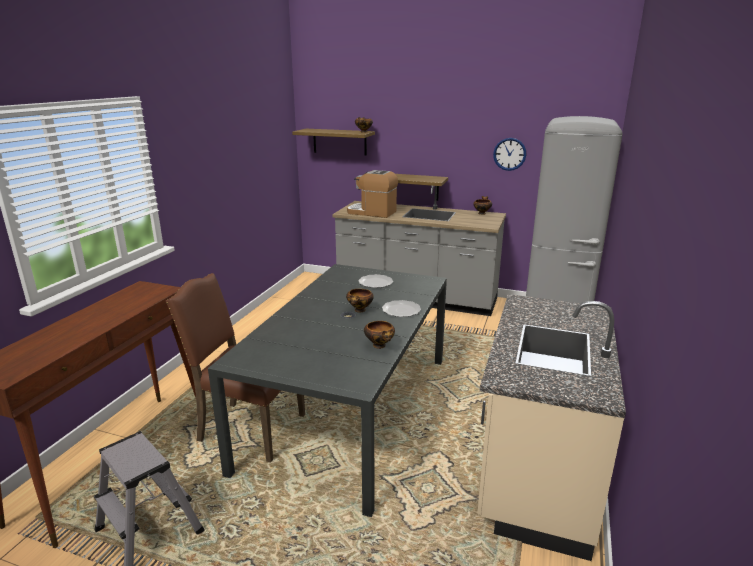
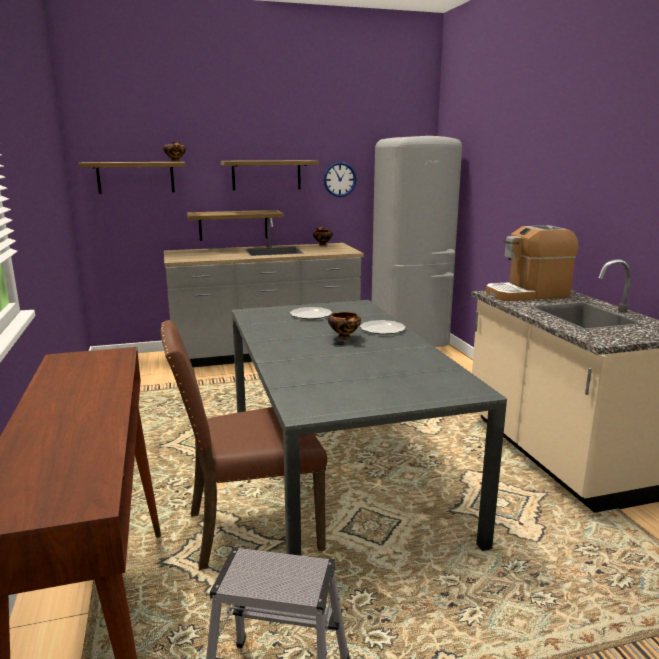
camera: 35 degrees left, 5 degrees down
coffee machine [347,170,398,218] -> coffee machine moved to [486,225,578,301]
bowl [364,321,395,349] -> none
none -> shelf [220,160,319,190]

